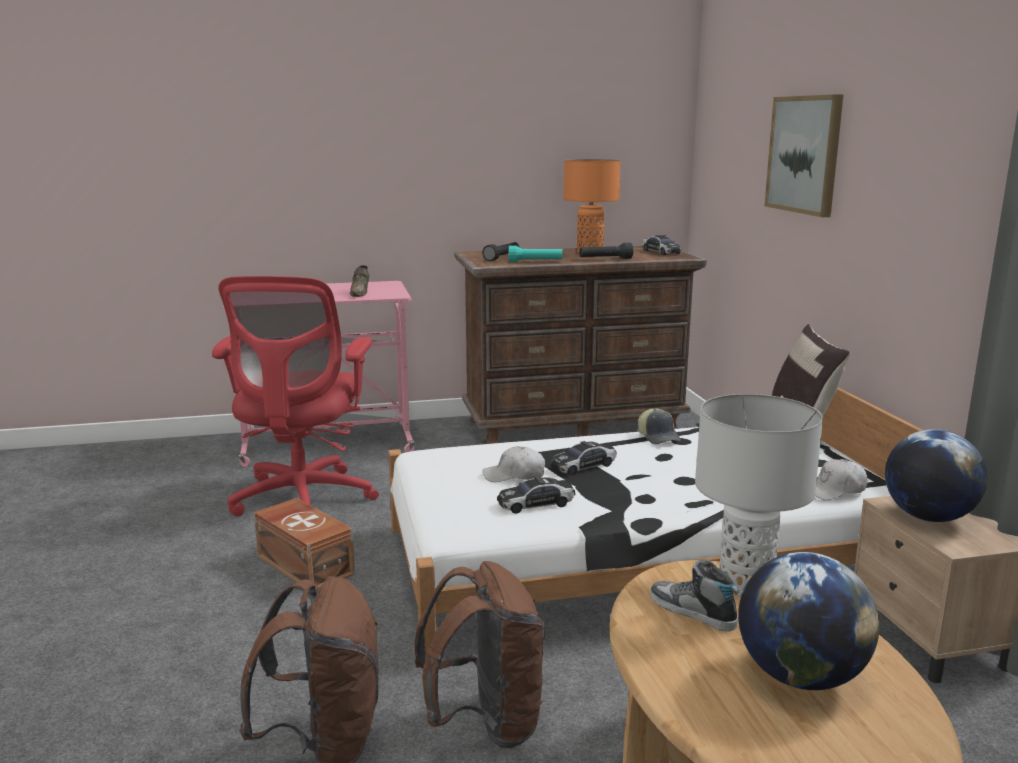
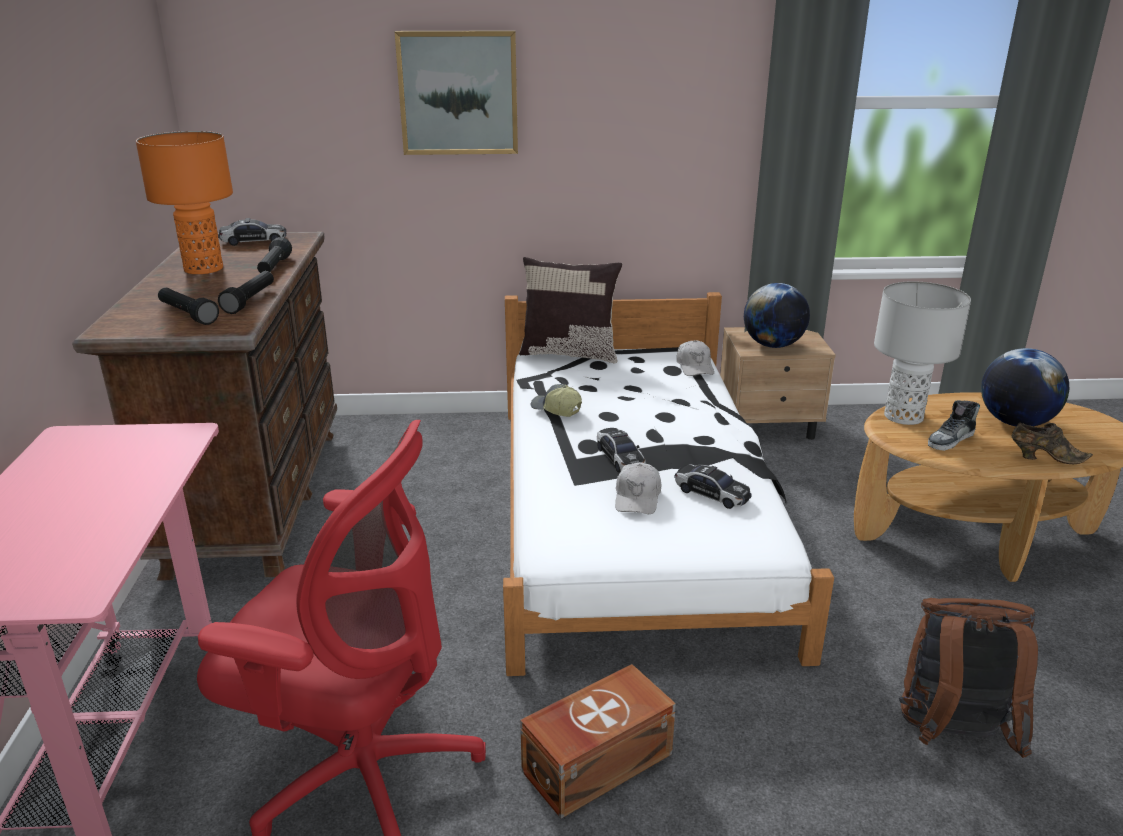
camera: 80 degrees left, 10 degrees up
brown shoe [350,265,370,297] -> brown shoe moved to [1012,423,1093,464]
brown backpack [415,561,545,749] -> none
toy car [497,476,575,514] -> toy car turned 45 degrees counterclockwise [674,464,752,509]
turquoise flashlight [509,246,562,262] -> black flashlight [218,271,274,314]
cap [638,408,681,444] -> cap turned 135 degrees counterclockwise [531,384,582,417]

